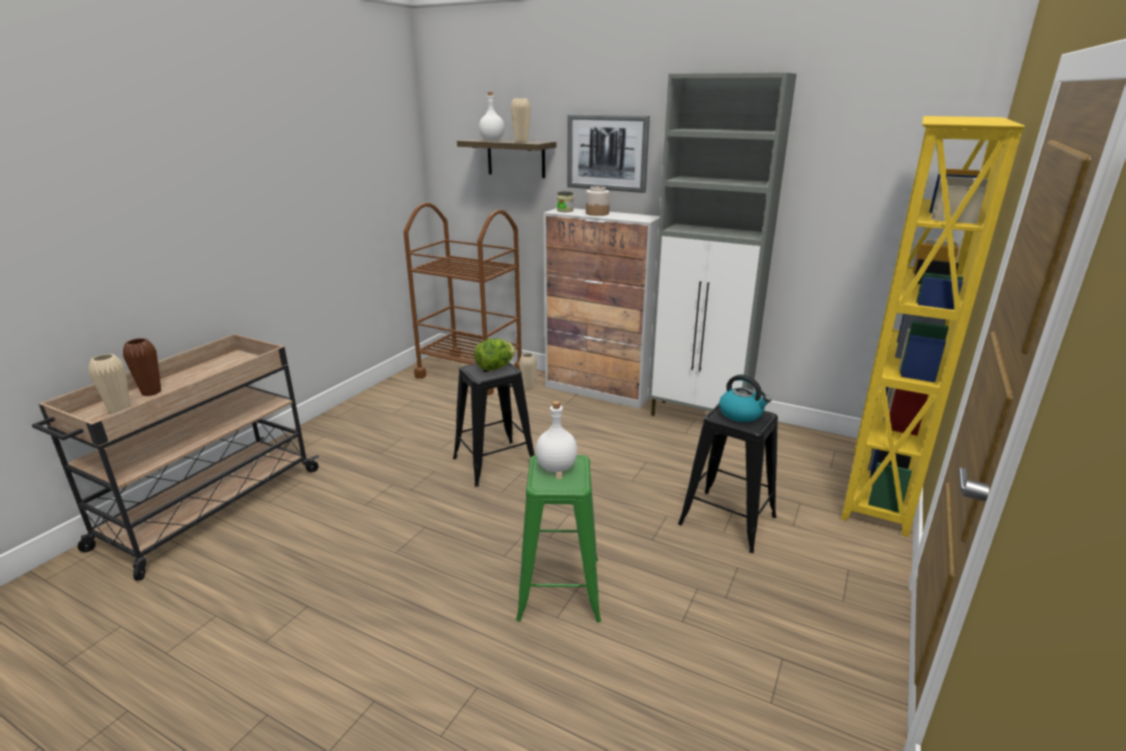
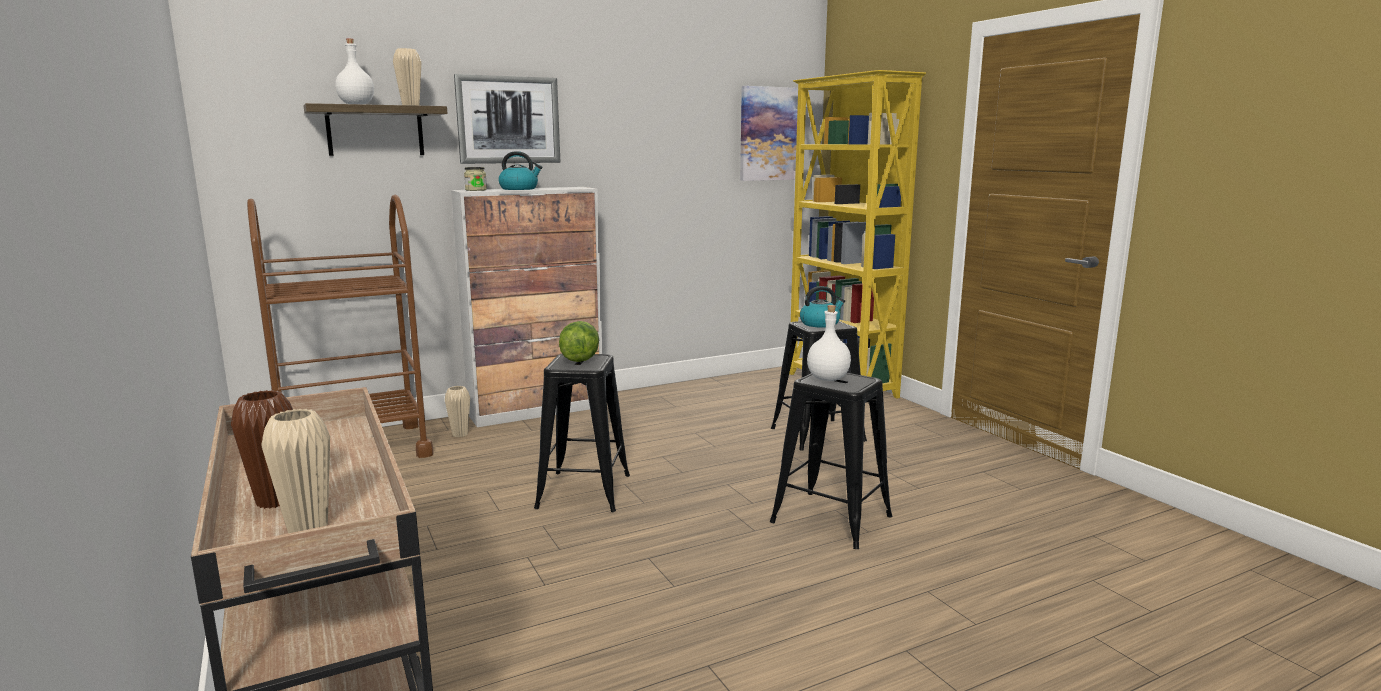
camera: 55 degrees left, 10 degrees down
green stool [516,455,601,623] -> black stool [770,373,893,549]
jar [586,186,610,216] -> kettle [498,151,542,190]
grey cabinet [648,73,797,416] -> none
none -> picture [740,86,798,181]

